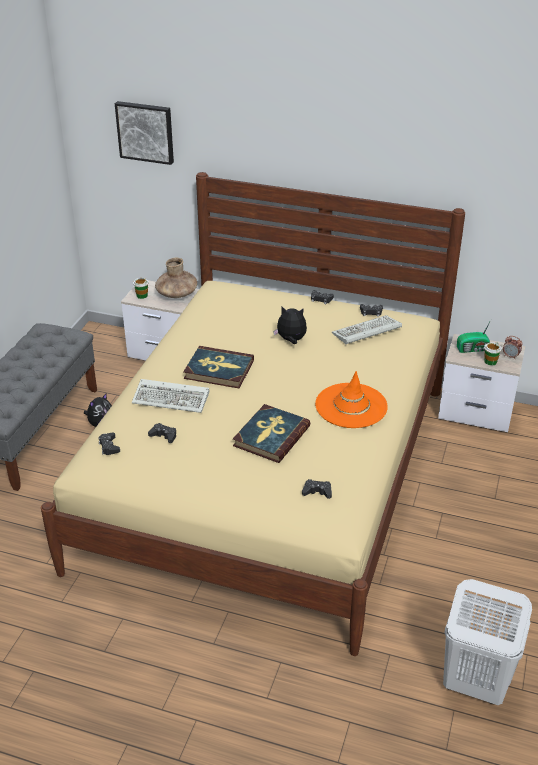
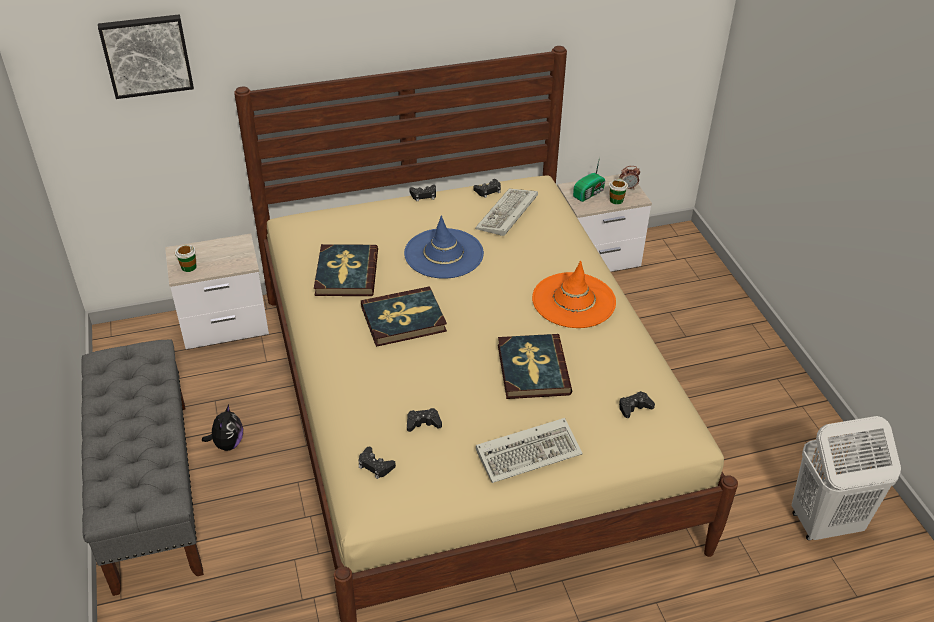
camera: 35 degrees left, 5 degrees up
keyboard [132,379,209,413] -> keyboard moved to [476,418,583,483]
brown vase [155,258,197,298] -> none
plush toy [273,306,307,344] -> blue hat [404,216,484,279]
none -> book [314,244,378,296]

